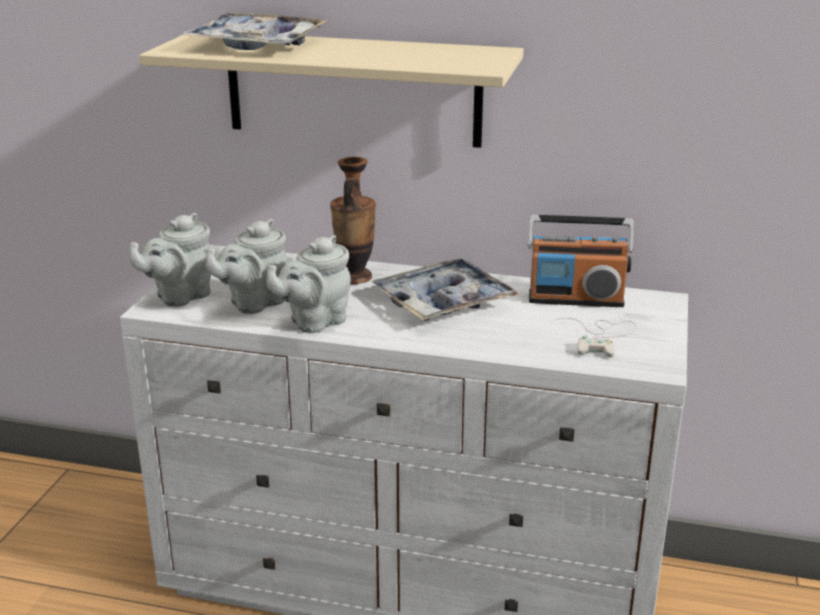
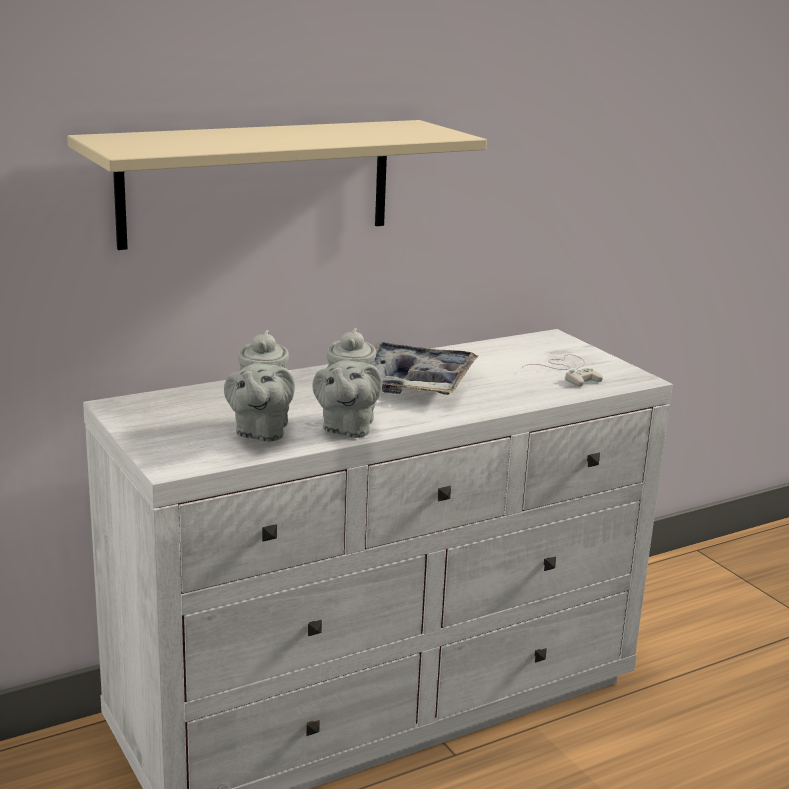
camera: 45 degrees left, 5 degrees down
grey teapot [129,213,211,307] -> none
tray [180,13,328,50] -> none
vase [330,157,376,284] -> none
radio [527,215,634,307] -> none

